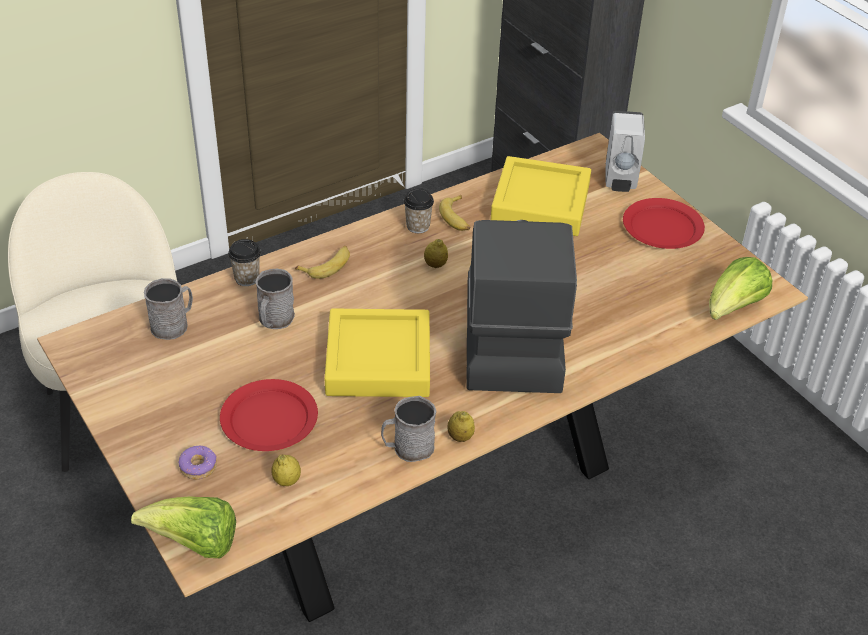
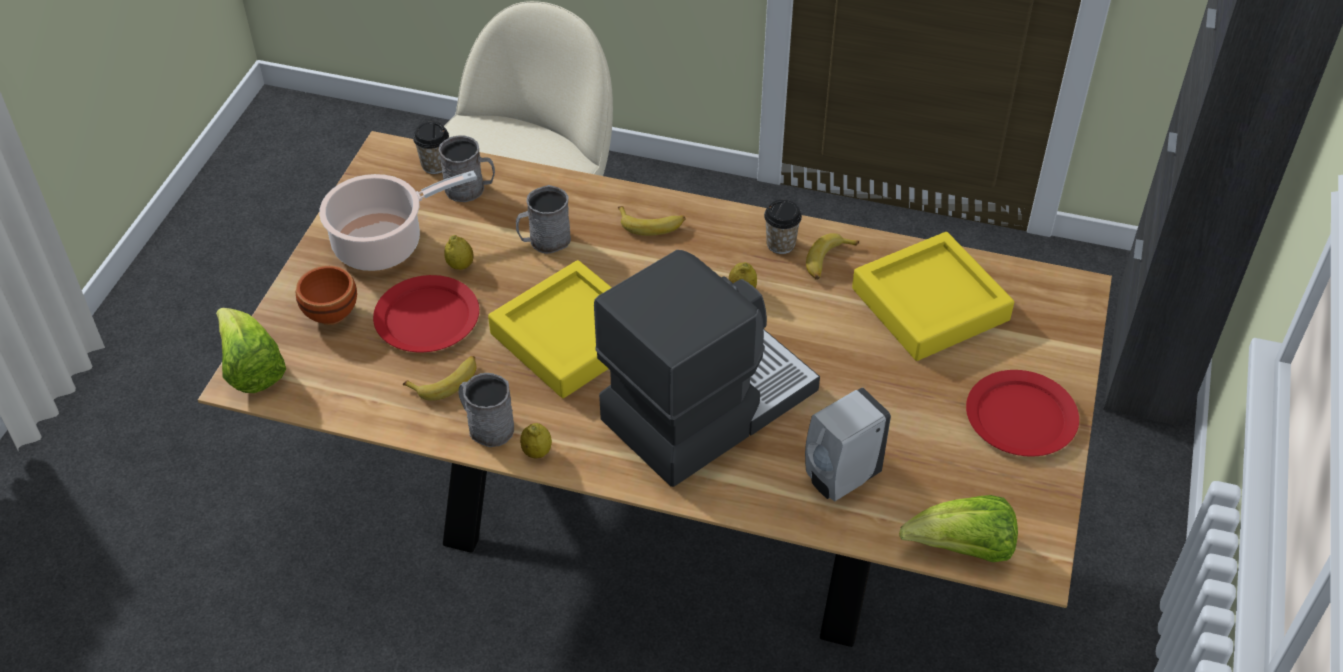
camera: 50 degrees right, 5 degrees up
donut [178,446,217,480] -> brown bowl [296,265,357,325]
cup [228,239,261,286] -> cup moved to [413,122,449,174]
lemon [271,455,301,486] -> lemon moved to [444,235,474,270]
white soap dispenser [605,111,645,192] -> white soap dispenser moved to [805,388,891,501]
none -> cooking pot [319,171,477,271]
none -> banana [403,356,477,401]

